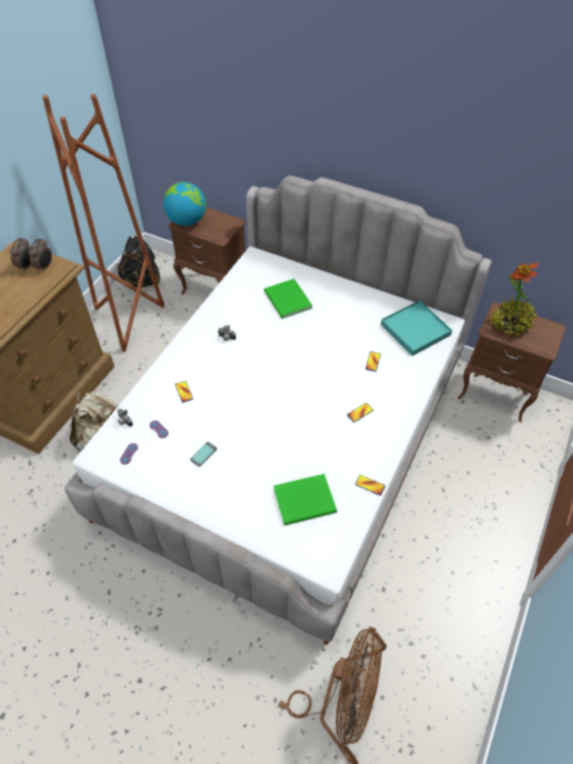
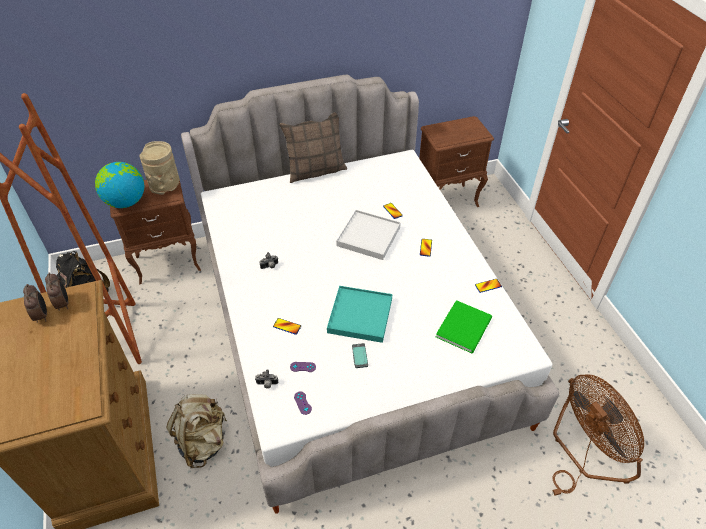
camera: 45 degrees left, 5 degrees down
green book [264,279,313,319] -> none
turquoise tray [381,300,452,356] -> turquoise tray moved to [327,286,392,343]
potted plant [490,262,539,336] -> none
none -> beige vase [140,141,180,195]
none -> pillow [279,112,347,183]
none -> white tray [336,210,401,260]

